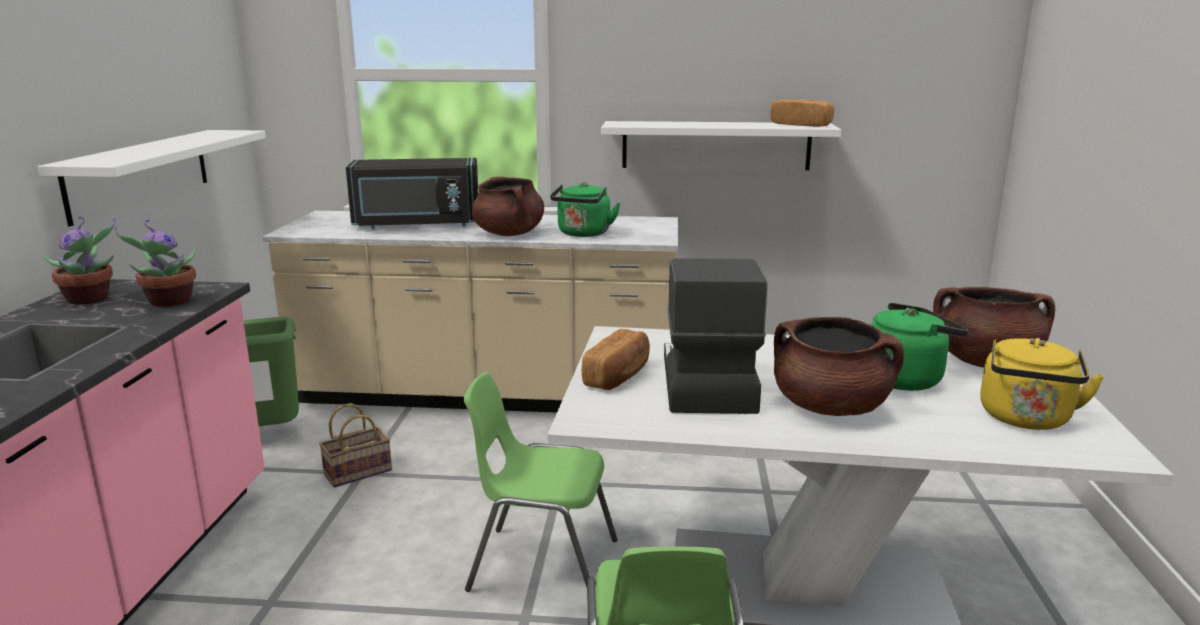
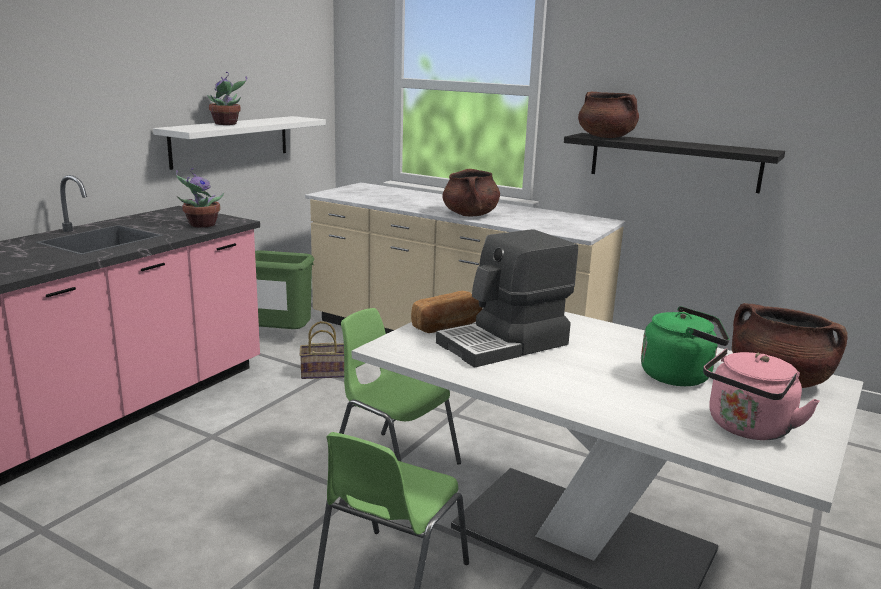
camera: 25 degrees right, 0 degrees up
potted plant [43,216,116,304] -> potted plant moved to [207,72,247,125]
black microwave [346,158,478,229] -> none
green kettle [550,182,620,237] -> none
white shelf [601,121,841,170] -> black shelf [564,133,785,193]
coffee machine [664,258,767,414] -> coffee machine turned 150 degrees counterclockwise [436,229,578,368]
bread [771,99,834,127] -> none
brown cooking pot [774,317,904,416] -> brown cooking pot moved to [578,91,639,138]
yellow kettle [980,338,1105,430] -> pink kettle [703,348,820,440]

